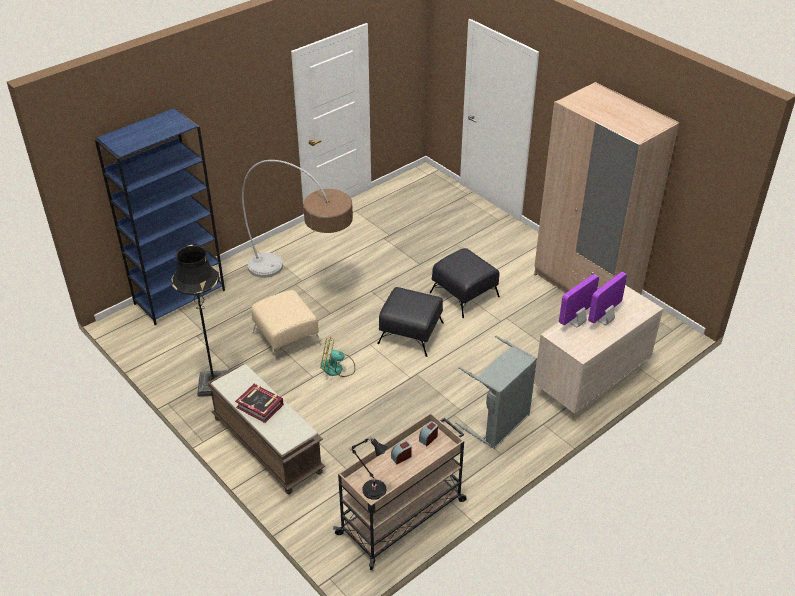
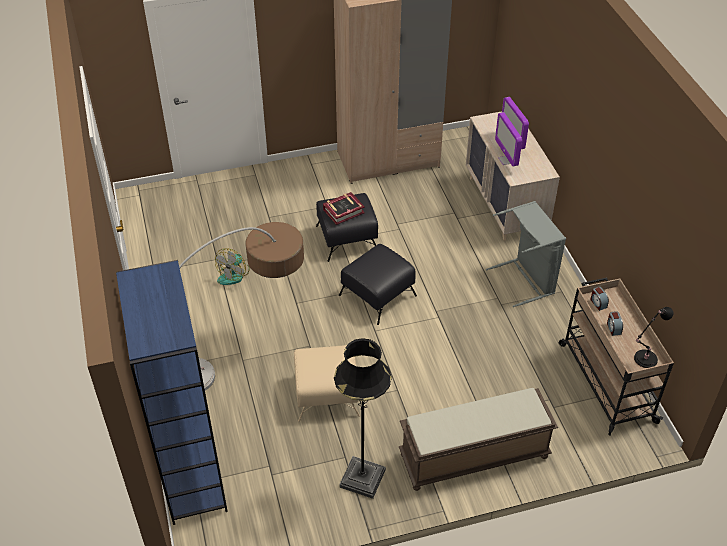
camera: 65 degrees left, 5 degrees up
book [235,384,284,423] -> book moved to [323,192,365,225]
fan [320,337,355,377] -> fan moved to [215,249,250,285]

